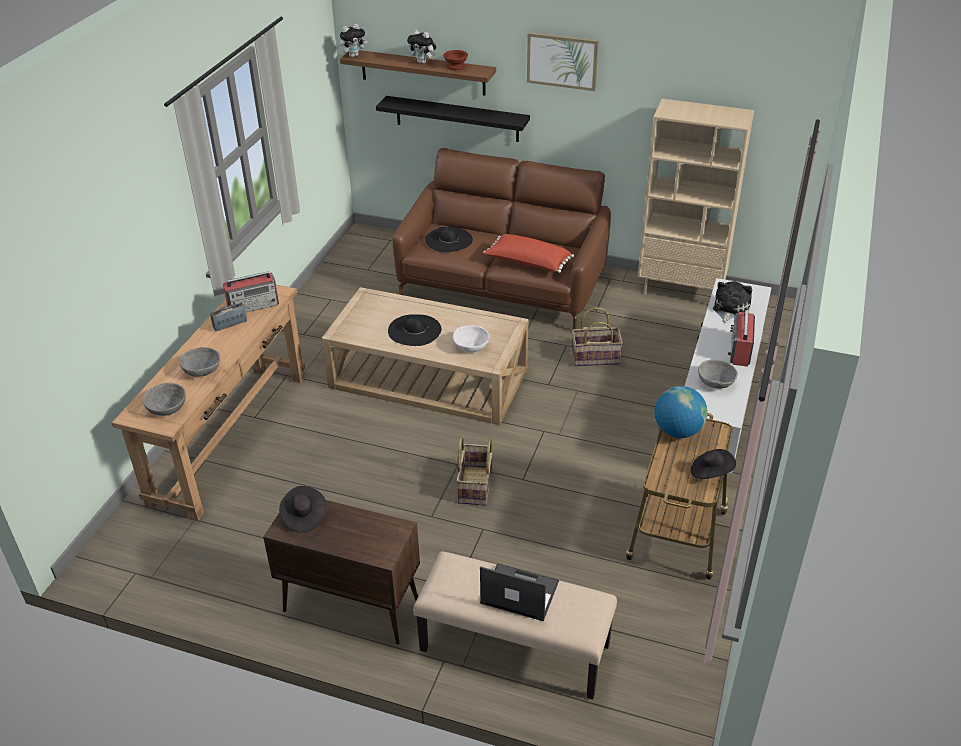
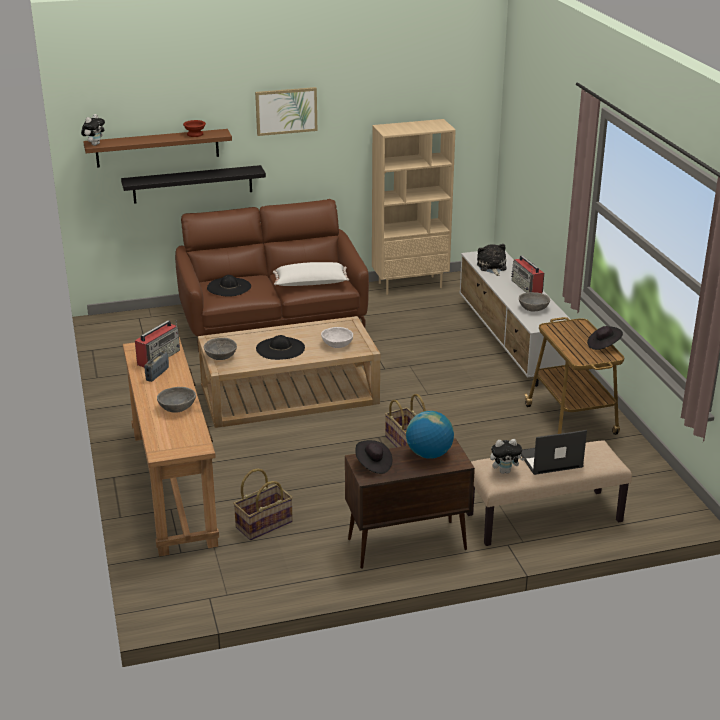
camera: 35 degrees left, 10 degrees down
grey bowl [143,383,186,416] -> grey bowl moved to [204,338,237,360]
plush toy [407,30,436,64] -> plush toy moved to [490,439,525,474]
red pillow [483,234,574,273] -> white pillow [273,262,349,286]
basket [571,307,623,366] -> basket moved to [233,468,293,540]
globe [655,386,708,438] -> globe moved to [406,411,454,459]

